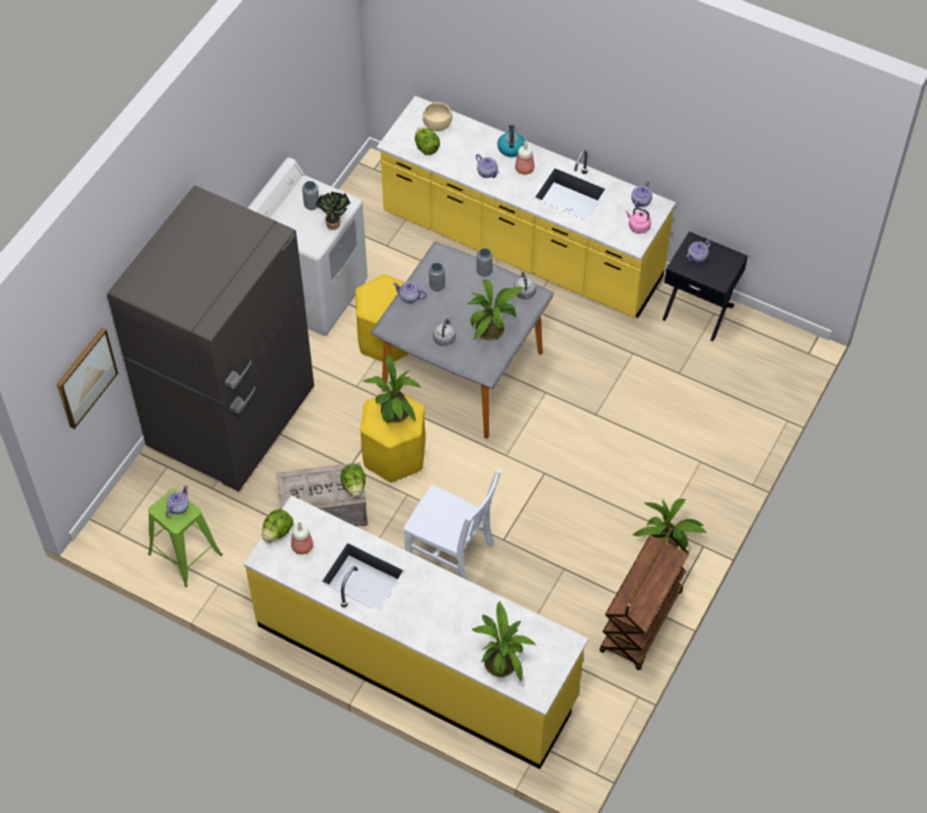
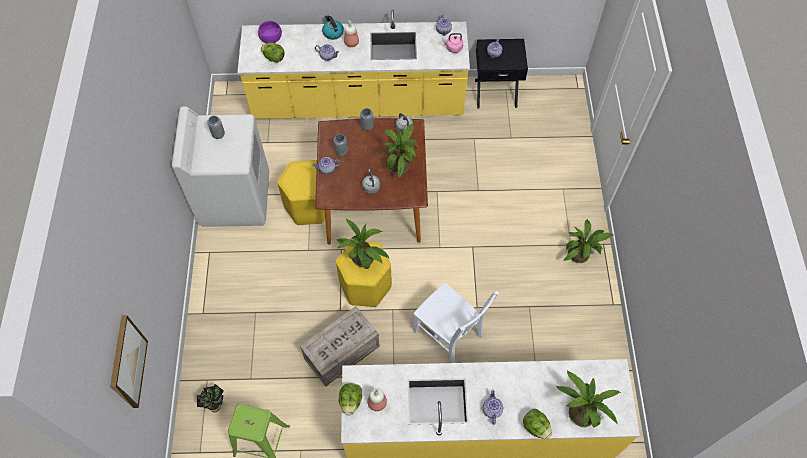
camera: 30 degrees left, 5 degrees up
grey fridge [107,185,314,491] -> none
teapot [166,485,189,517] -> teapot moved to [483,389,503,425]
potted plant [315,192,350,230] -> potted plant moved to [197,384,224,412]
lettuce [341,464,366,497] -> lettuce moved to [523,409,552,439]
grey dining table [370,242,554,439] -> brown dining table [315,118,428,245]
white chair [403,469,502,580] -> white chair turned 45 degrees clockwise [413,283,499,363]
beige bowl [422,102,452,131] -> purple bowl [258,21,282,43]
brown cart [600,527,689,670] -> none

